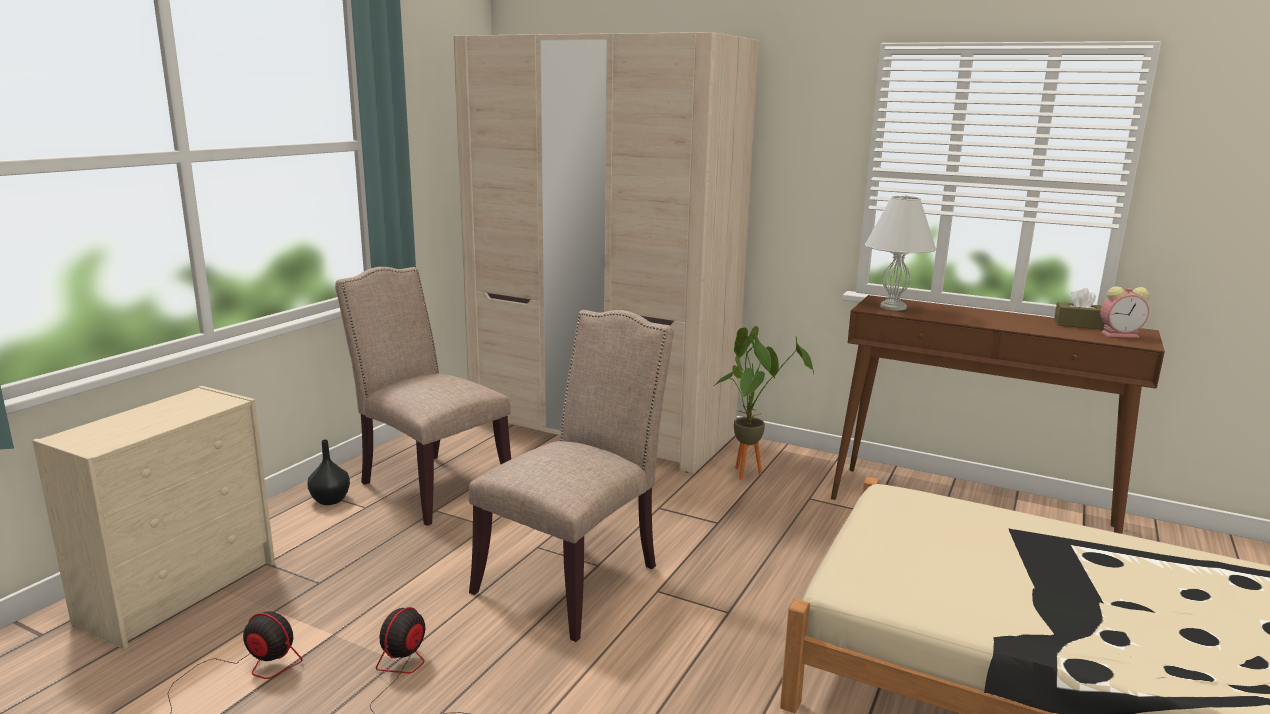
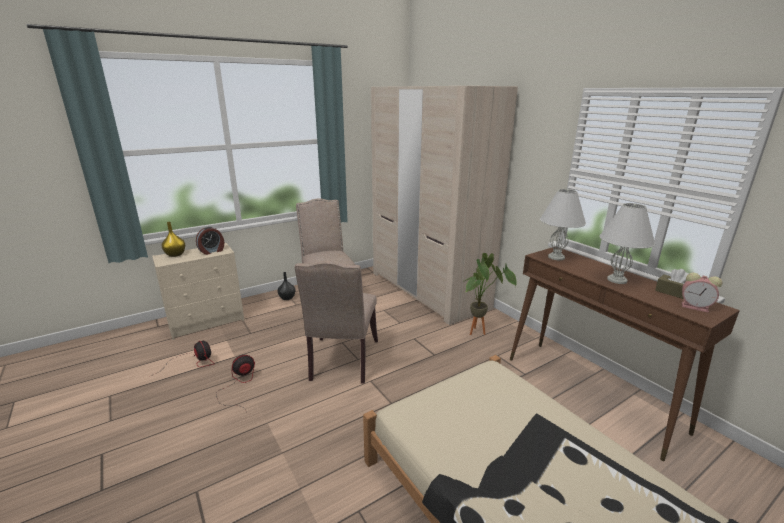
camera: 30 degrees right, 5 degrees up
beige chair [469,310,674,642] -> beige chair turned 120 degrees clockwise [295,261,378,384]
none -> yellow vase [162,222,185,257]
none -> alarm clock [196,227,224,255]
none -> white table lamp [600,203,655,284]

